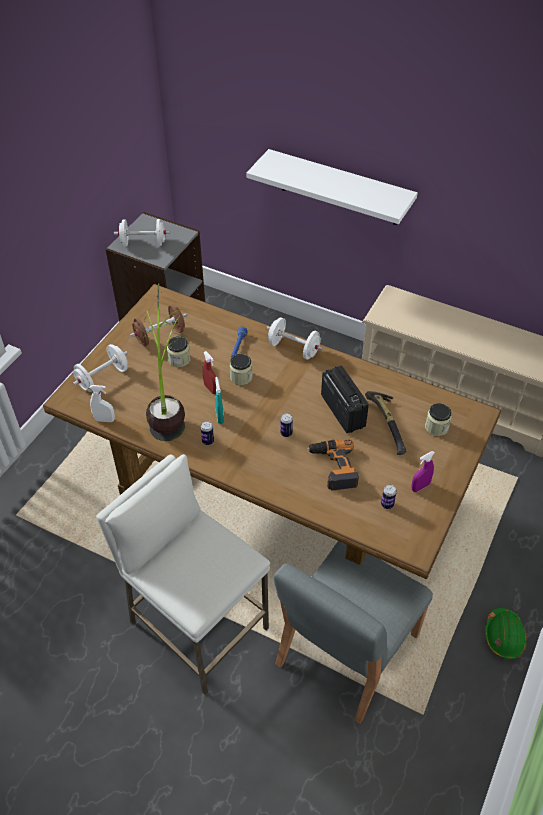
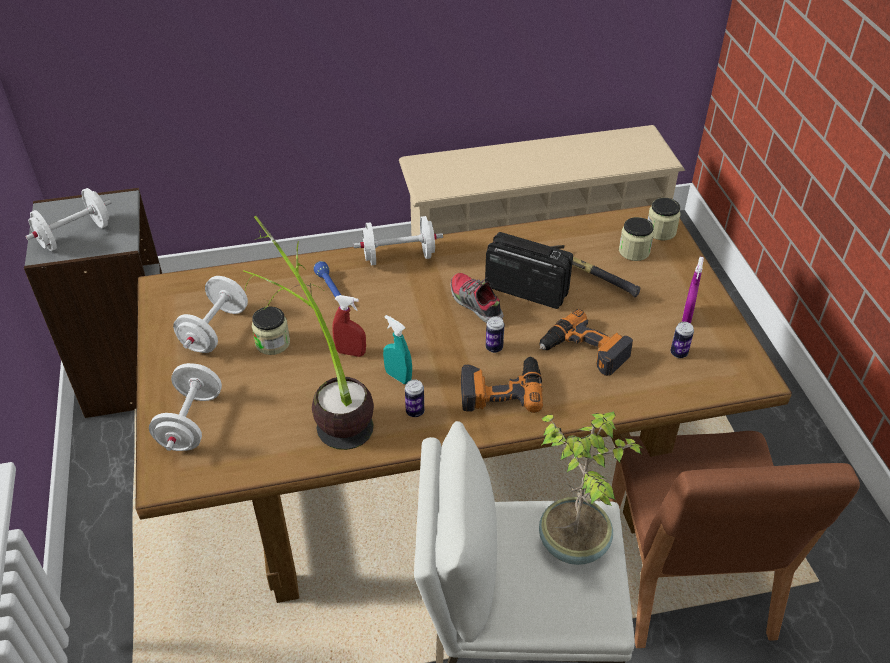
camera: 40 degrees left, 5 degrees down
white spray bottle [90,385,115,422] -> none
brown dumbbell [130,305,187,346] -> white dumbbell [173,276,248,353]
jar [229,354,253,385] -> jar moved to [648,198,681,240]
white shelf [246,149,418,225] -> none
grey chair [274,541,433,724] -> brown chair [609,431,860,648]
green hard hat [485,608,527,659] -> none
none -> shoe [450,273,504,323]
none -> power drill [461,357,543,413]
none -> potted plant [539,411,643,565]

